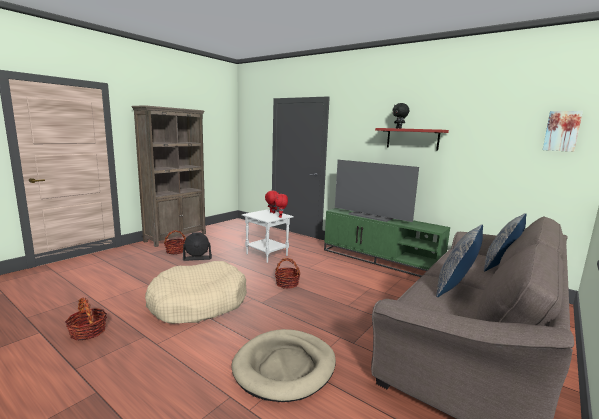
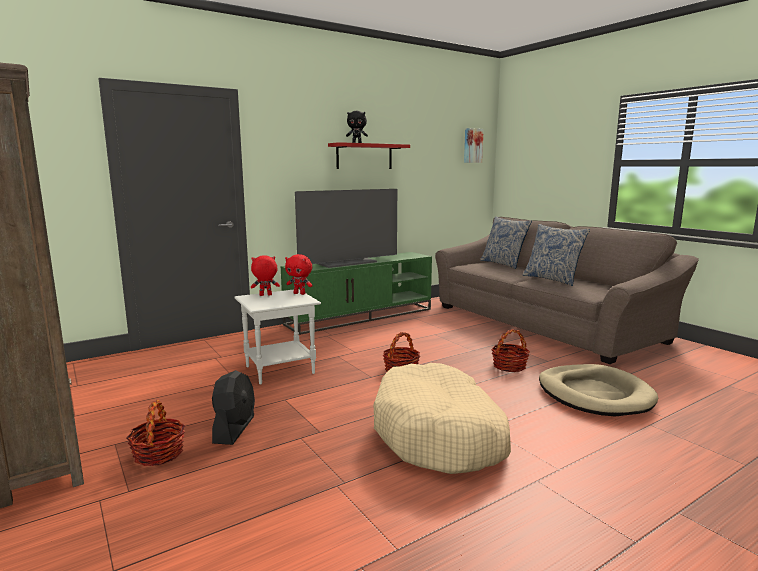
camera: 70 degrees left, 0 degrees up
basket [65,298,107,341] -> basket moved to [491,329,530,372]

